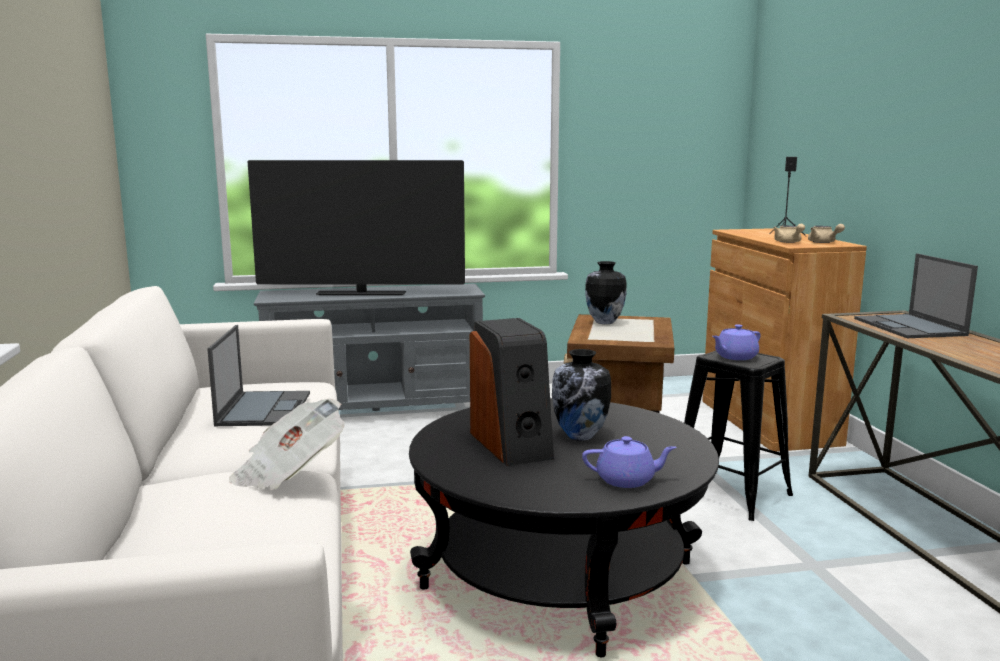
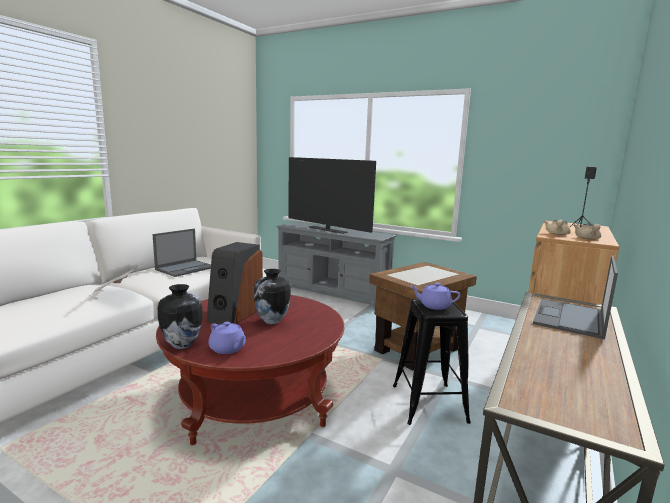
camera: 40 degrees right, 0 degrees up
black coffee table [409,398,719,657] -> red coffee table [156,295,344,445]
vase [585,261,626,324] -> vase moved to [158,284,203,349]

